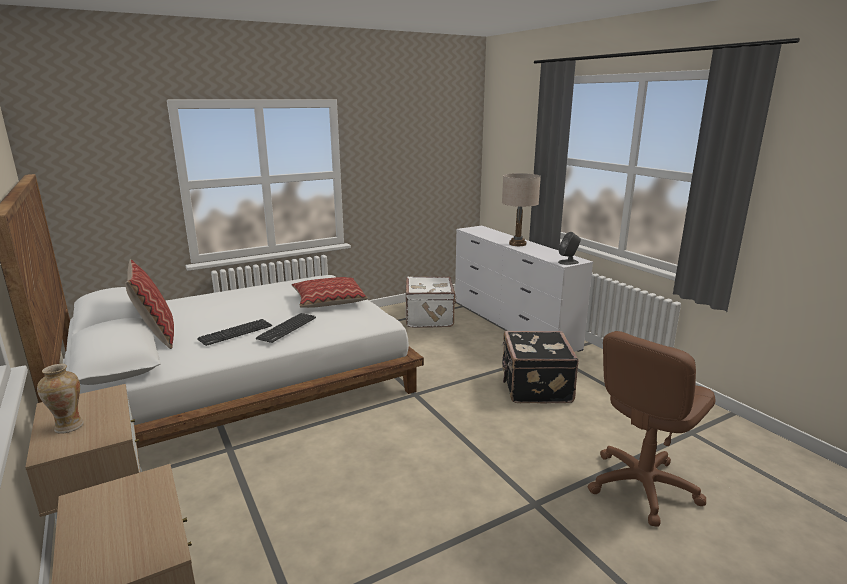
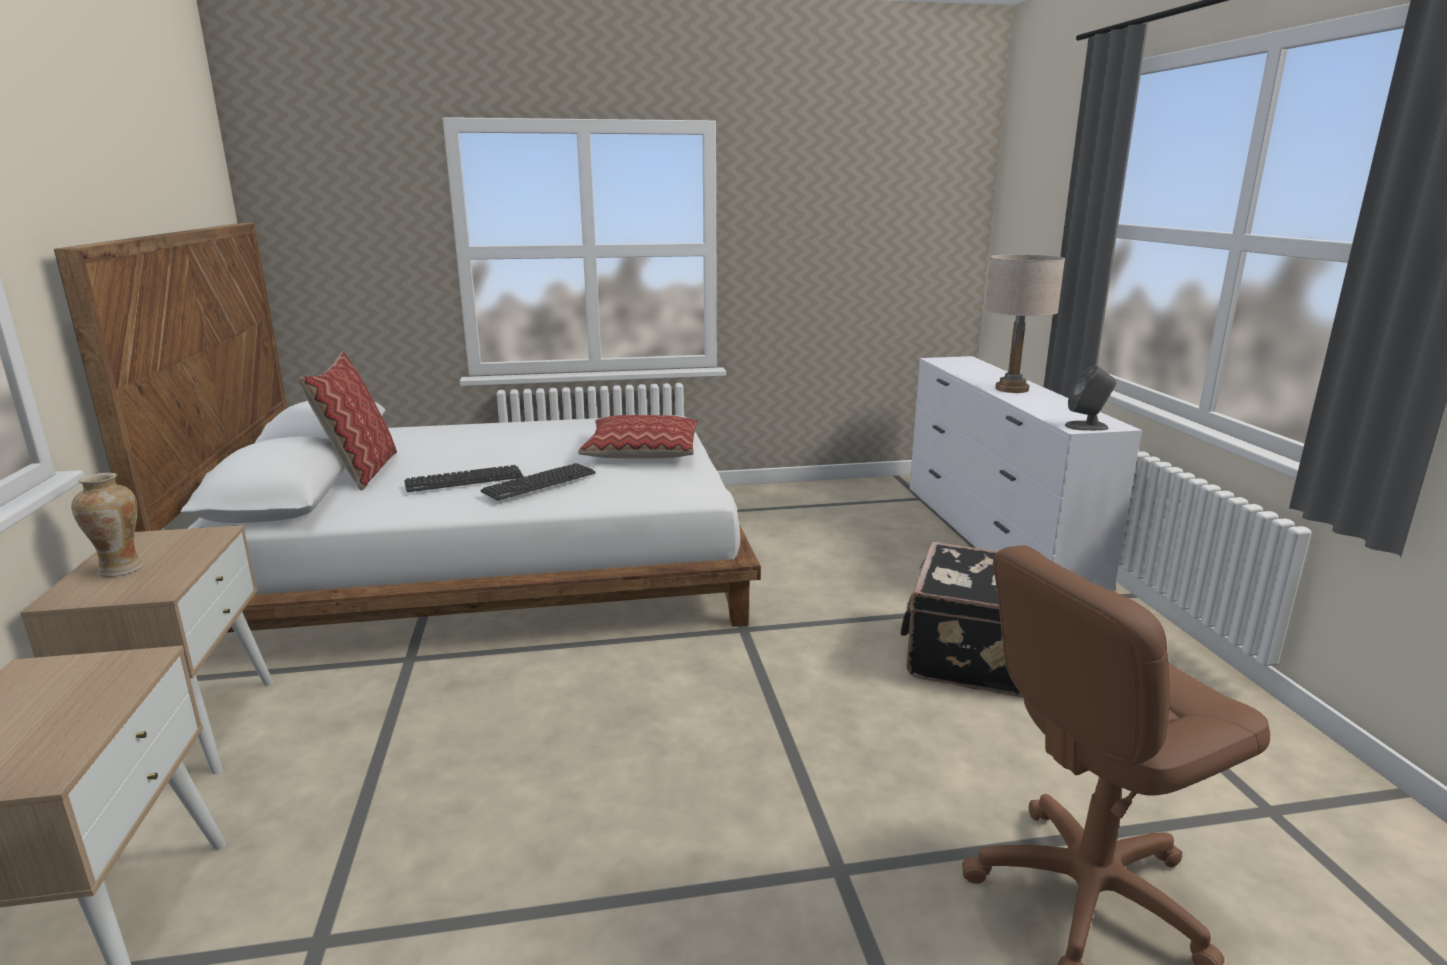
camera: 20 degrees right, 0 degrees up
white suitcase [406,276,457,328] -> none

